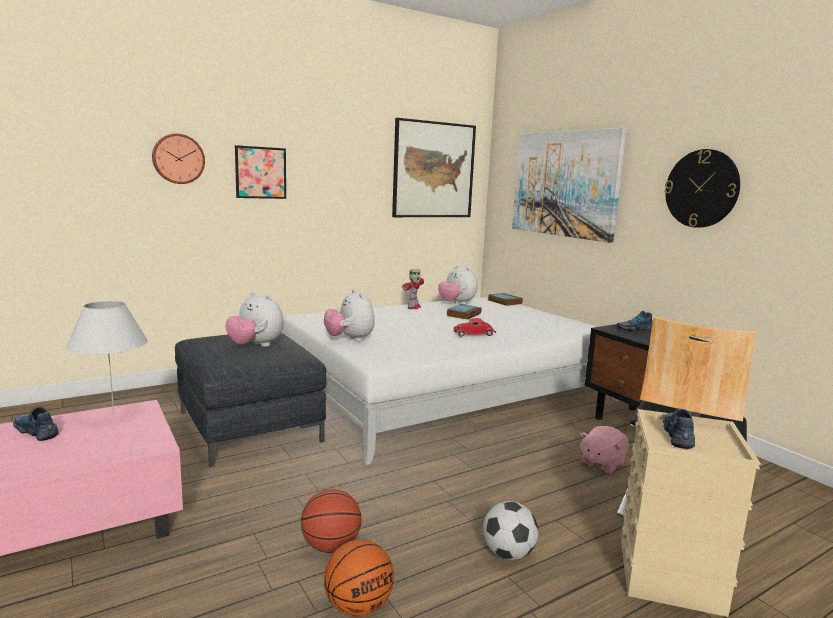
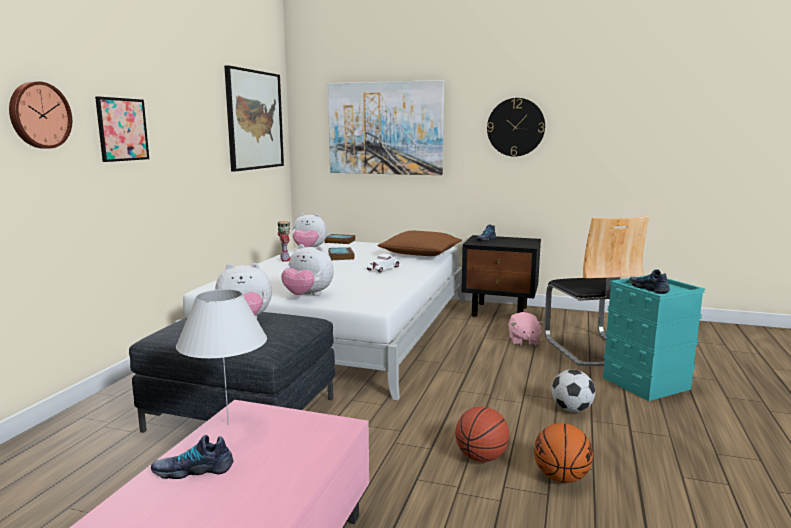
camera: 40 degrees left, 0 degrees up
red toy car [453,318,497,337] -> white toy car [366,254,401,273]
beige storage box [621,409,761,617] -> turquoise storage box [603,276,705,401]
none -> brown pillow [378,231,462,256]

